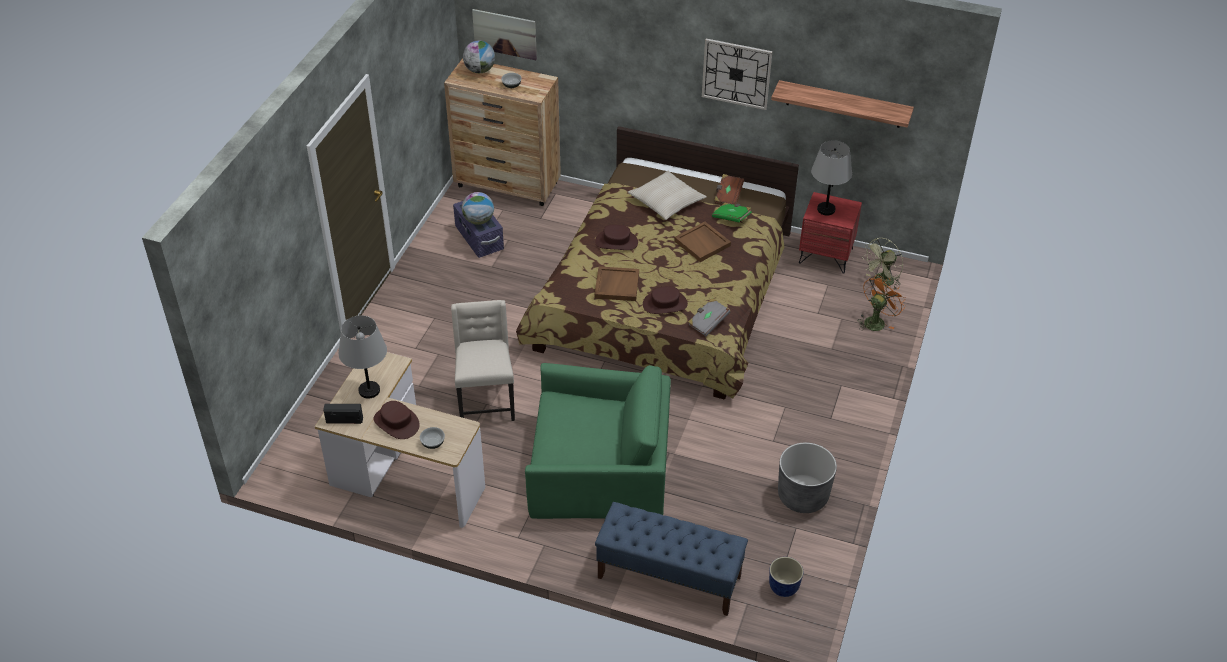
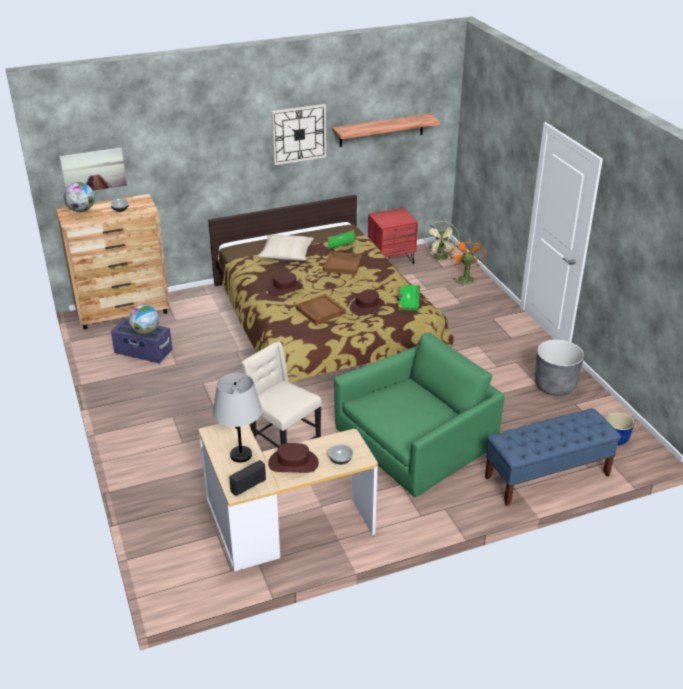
camera: 40 degrees left, 10 degrees down
grey book [688,298,730,336] -> green book [397,284,420,311]
brown book [714,174,744,205] -> none
grey table lamp [811,140,852,215] -> none

